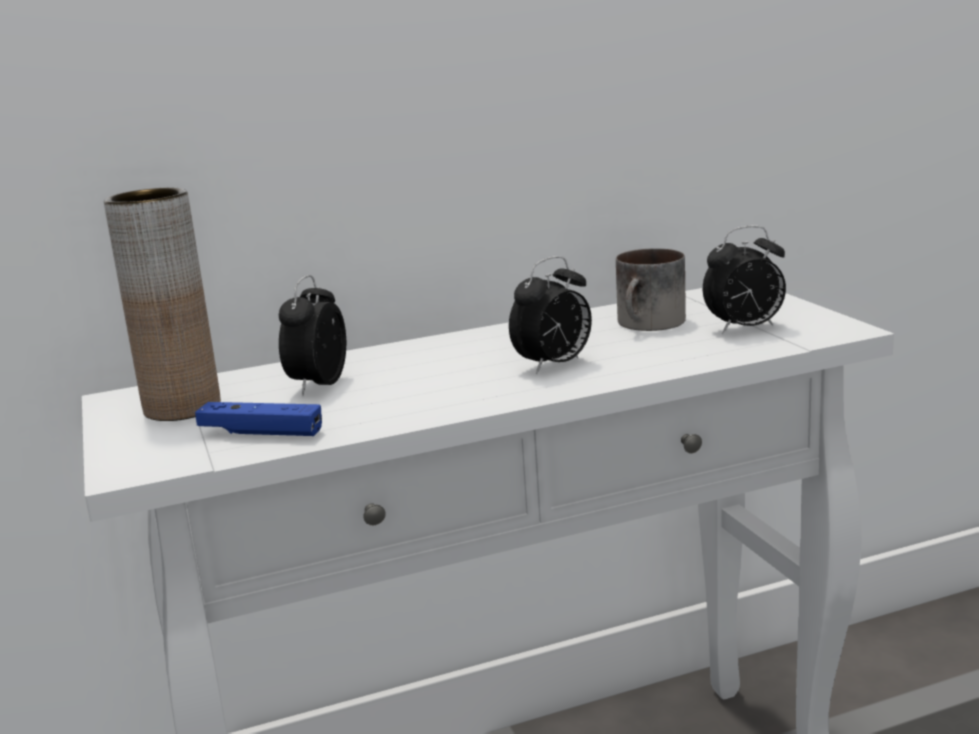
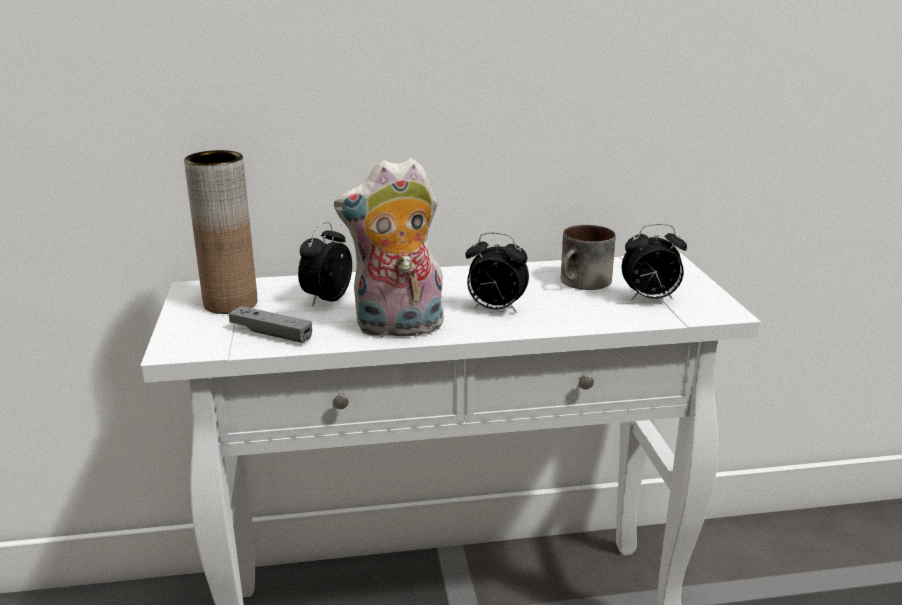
camera: 10 degrees right, 5 degrees up
blue game controller [195,402,322,436] -> grey game controller [229,306,312,343]
alarm clock [509,256,592,374] -> alarm clock turned 45 degrees clockwise [465,232,529,313]
none -> plush toy [334,158,444,338]

